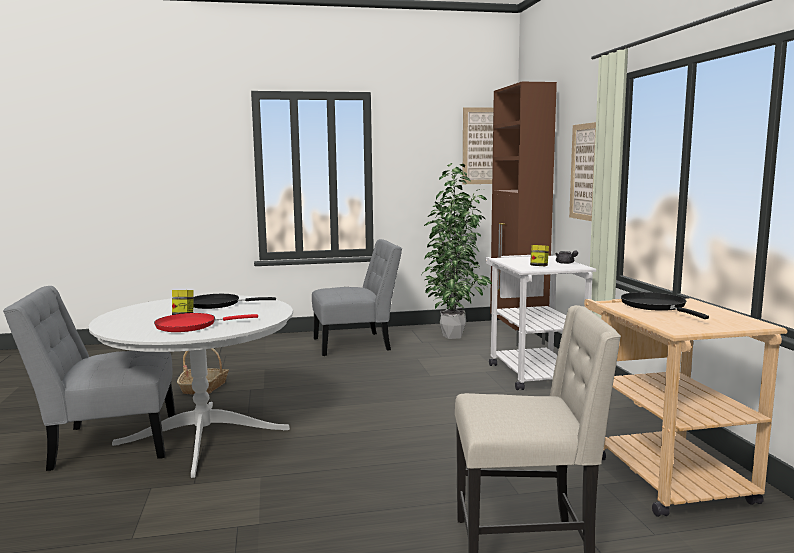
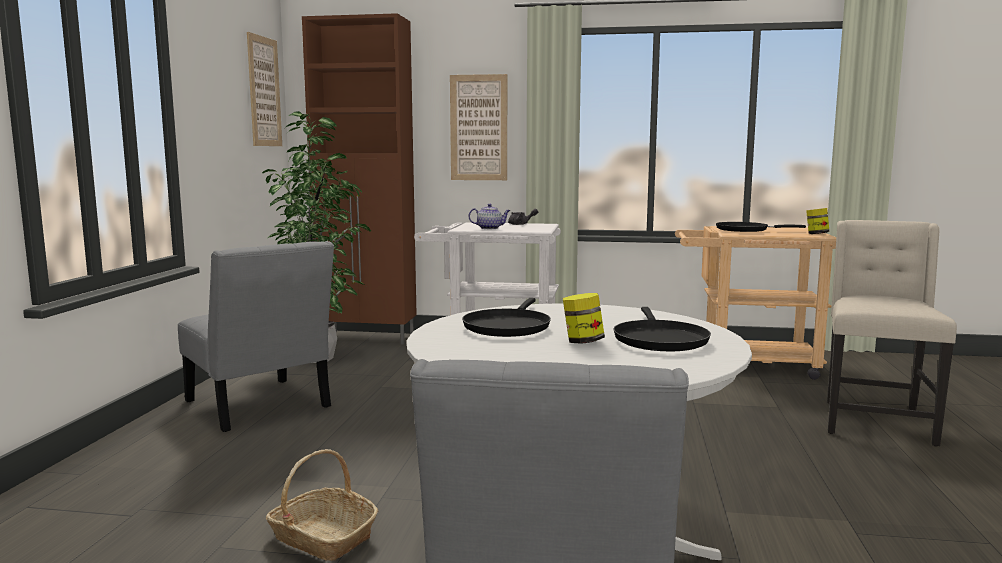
camera: 70 degrees left, 0 degrees up
red frying pan [154,313,258,332] -> black frying pan [614,307,711,351]
grey chair [312,239,402,356] -> grey chair turned 135 degrees clockwise [178,241,334,432]
jar [530,245,549,266] -> jar moved to [806,208,829,234]
none -> teapot [469,204,511,229]

